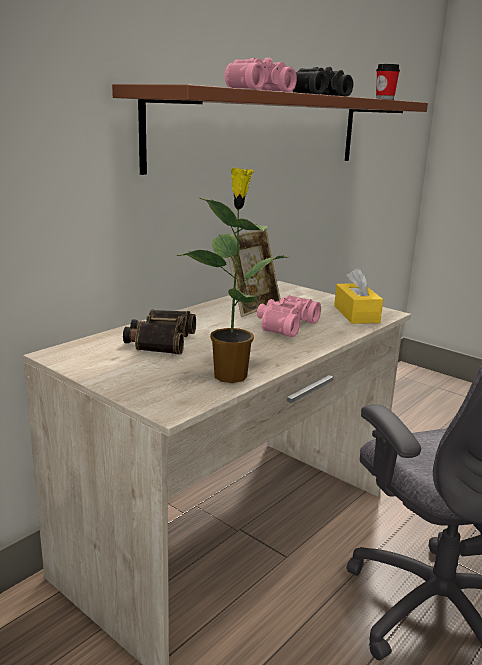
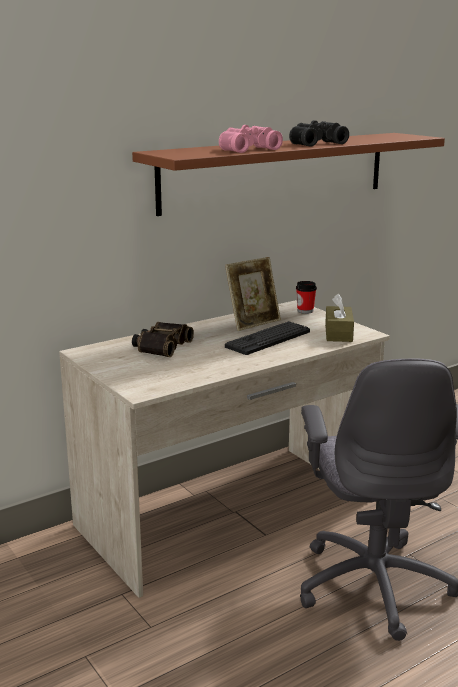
camera: 15 degrees right, 0 degrees up
potted plant [176,168,287,383] -> none
pink binoculars [257,295,321,337] -> keyboard [225,321,310,355]
yellow tissue box [334,268,383,324] -> brown tissue box [325,294,354,342]
cup [376,64,400,100] -> cup moved to [296,281,317,314]

